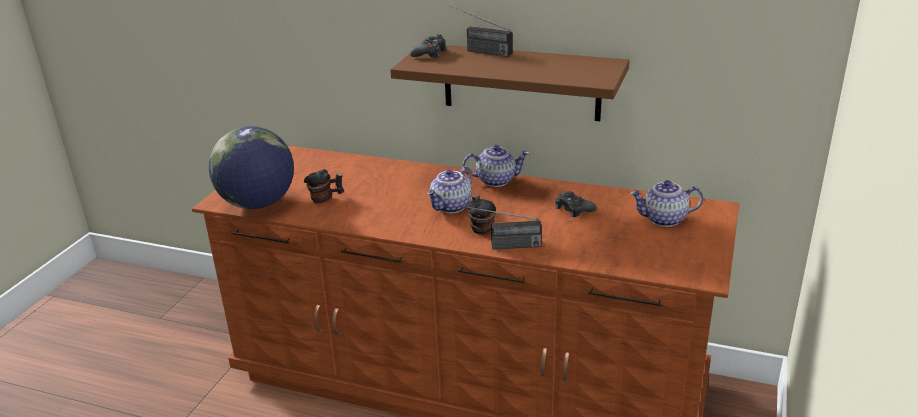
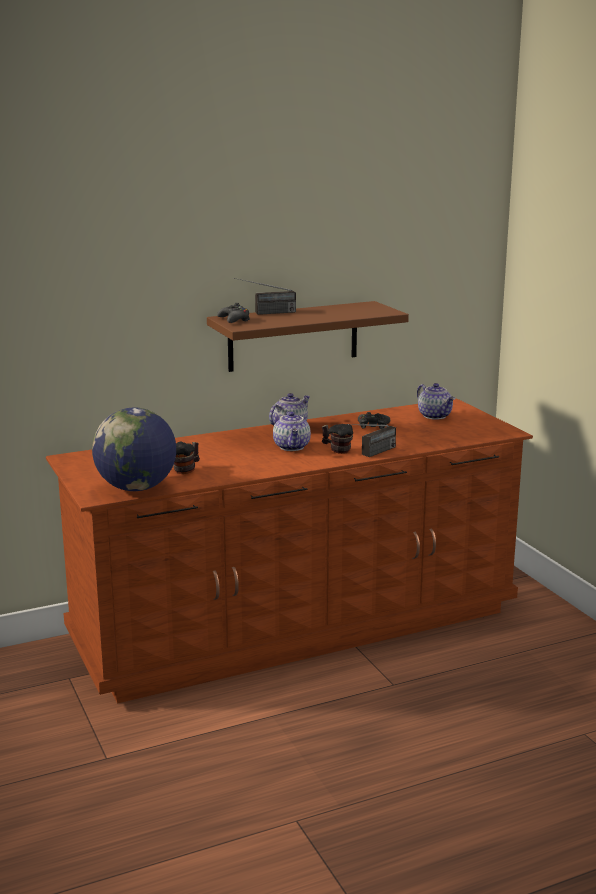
camera: 45 degrees left, 10 degrees down
teapot [630,180,703,227] -> teapot turned 75 degrees counterclockwise [417,383,455,420]

